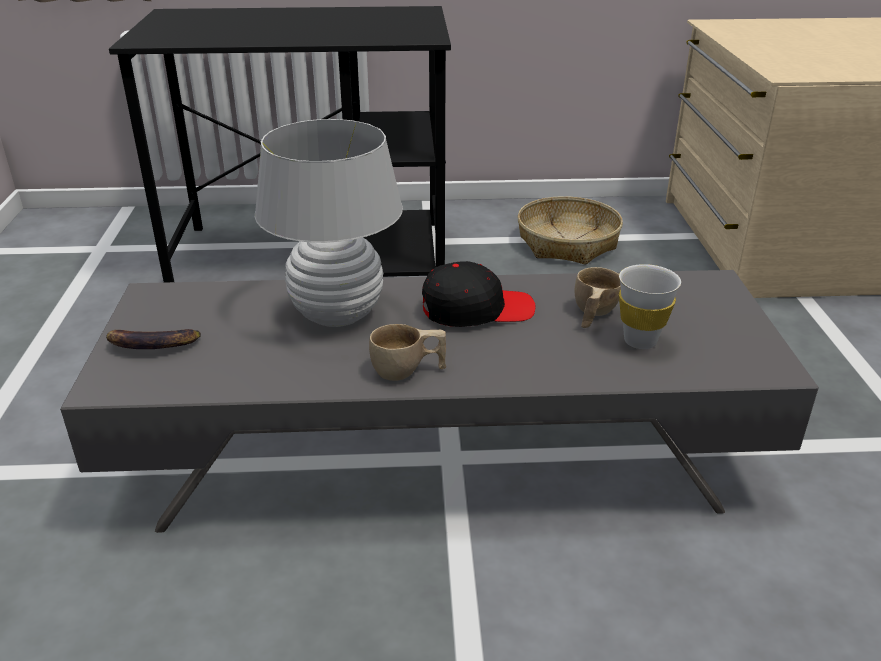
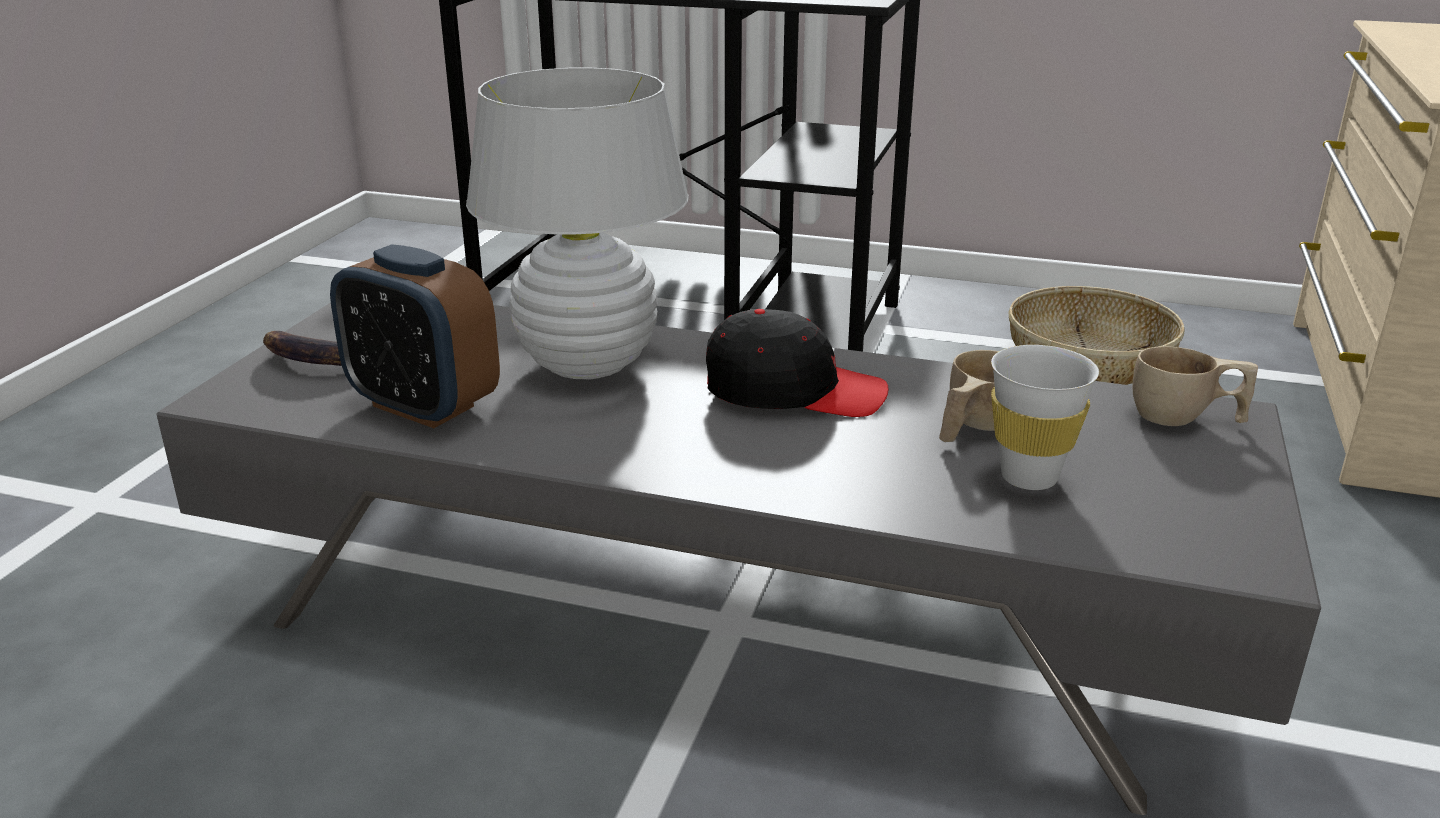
camera: 20 degrees right, 5 degrees down
beige cup [369,324,446,381] -> beige cup moved to [1133,346,1258,426]
none -> alarm clock [330,244,500,428]

